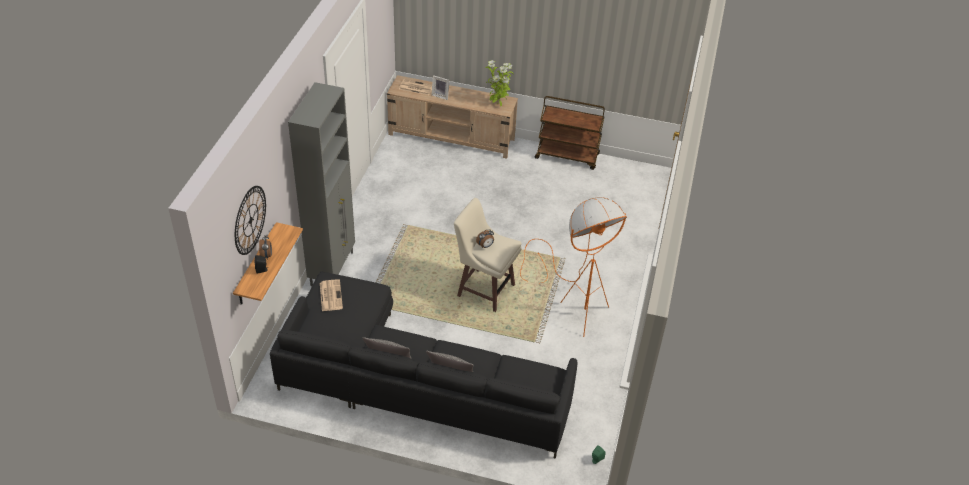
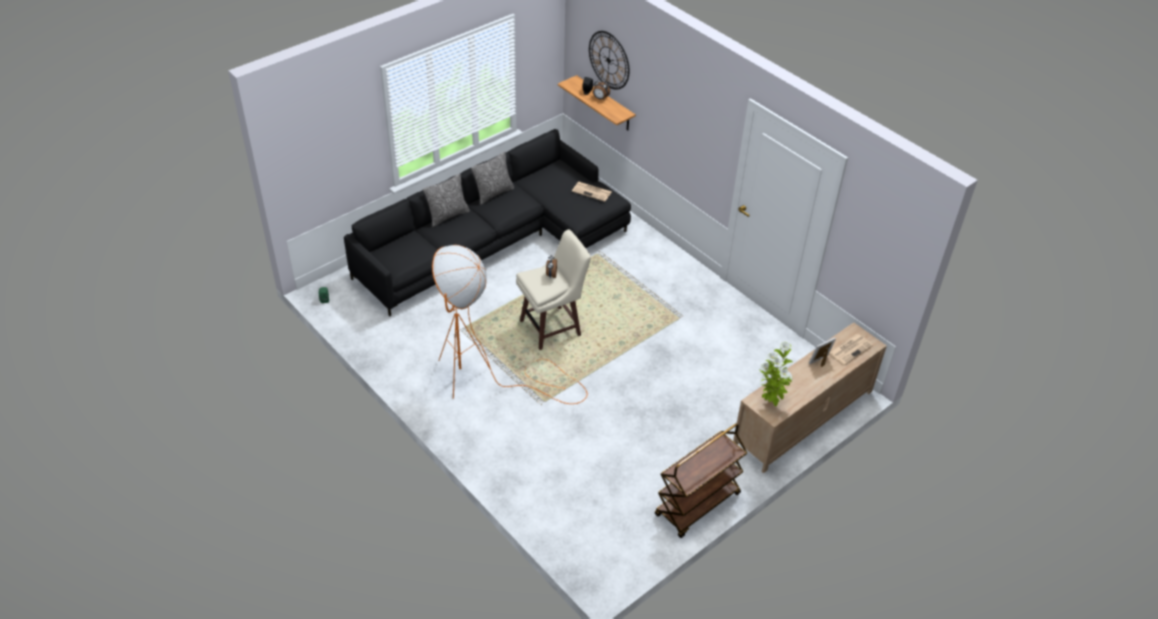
camera: 125 degrees right, 0 degrees up
grey cabinet [288,82,355,286] -> none

